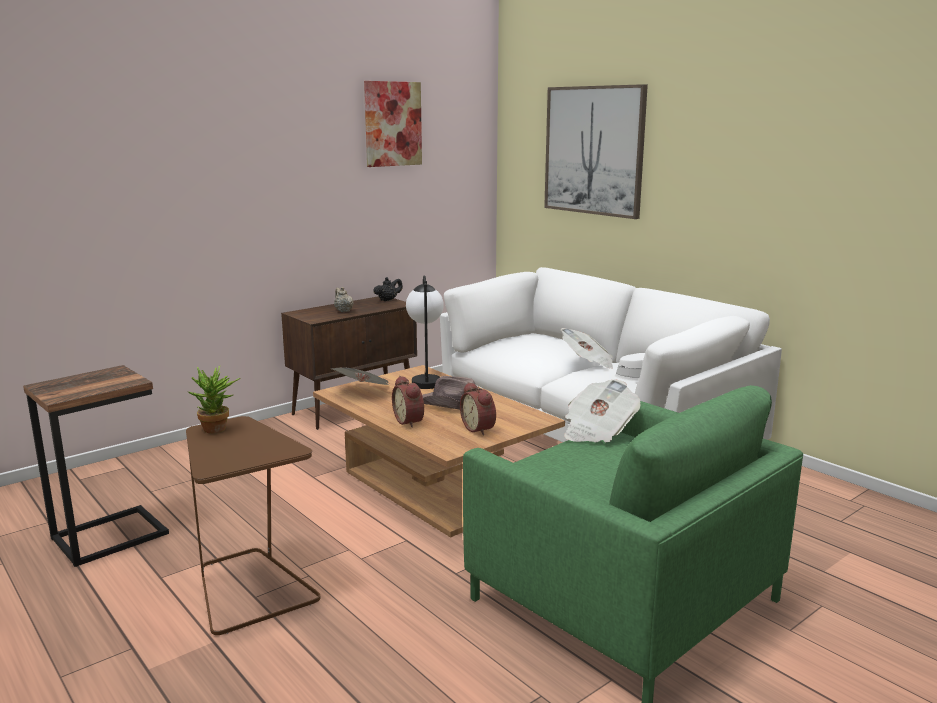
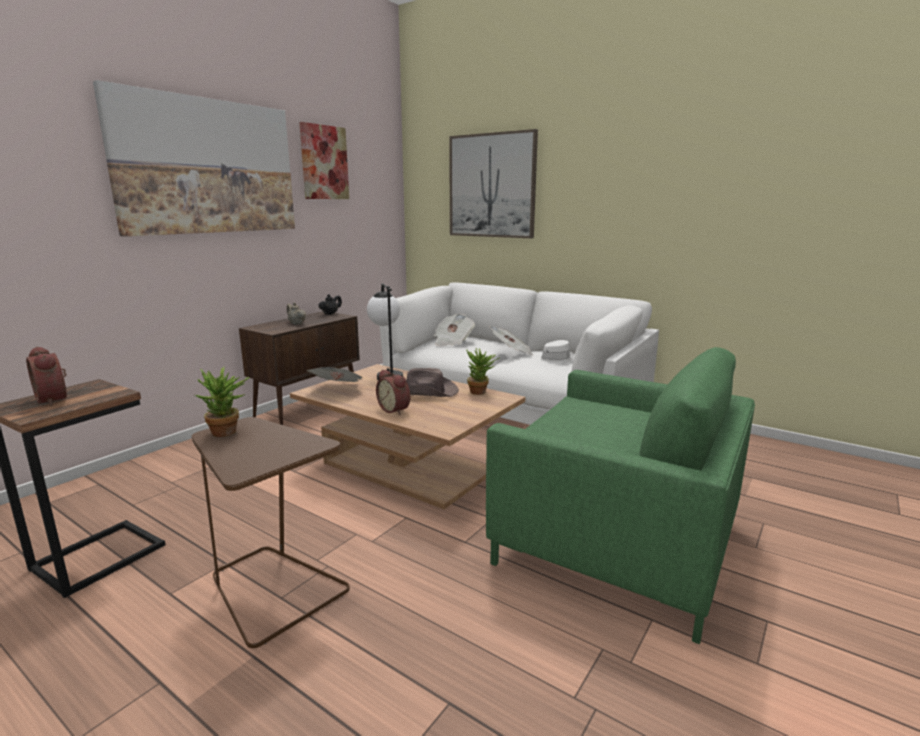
camera: 15 degrees left, 0 degrees up
alarm clock [460,382,496,436] -> alarm clock moved to [26,347,67,406]
newspaper [564,380,641,443] -> newspaper moved to [434,314,475,346]
none -> picture [93,80,295,236]
none -> potted plant [466,348,499,395]

